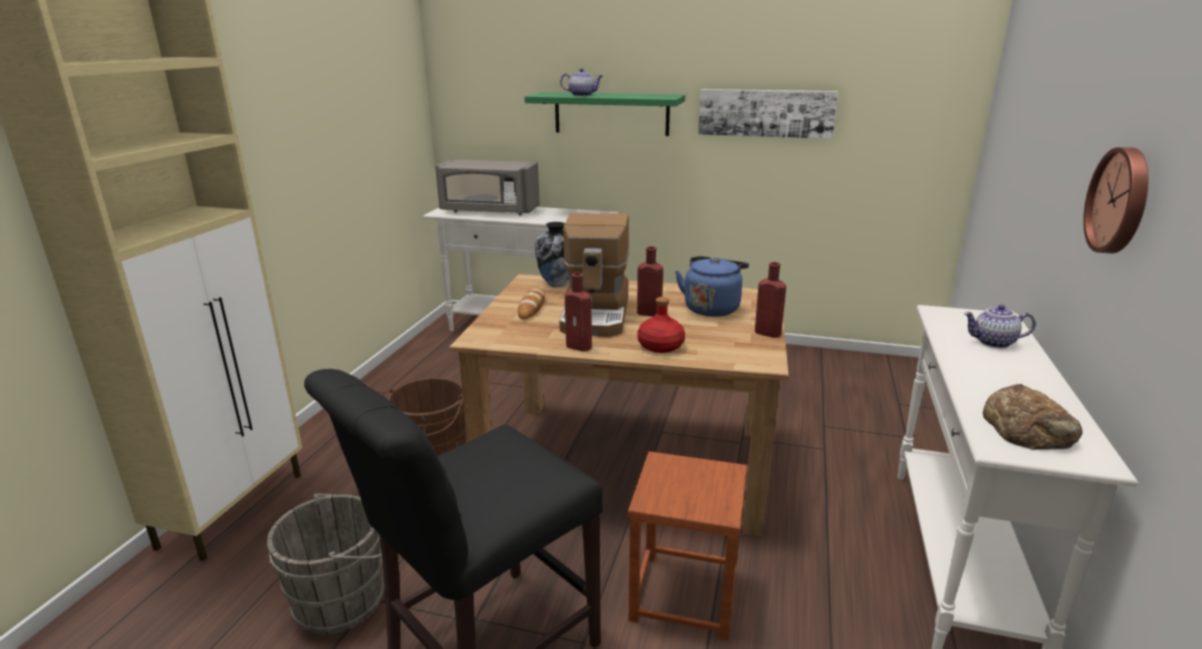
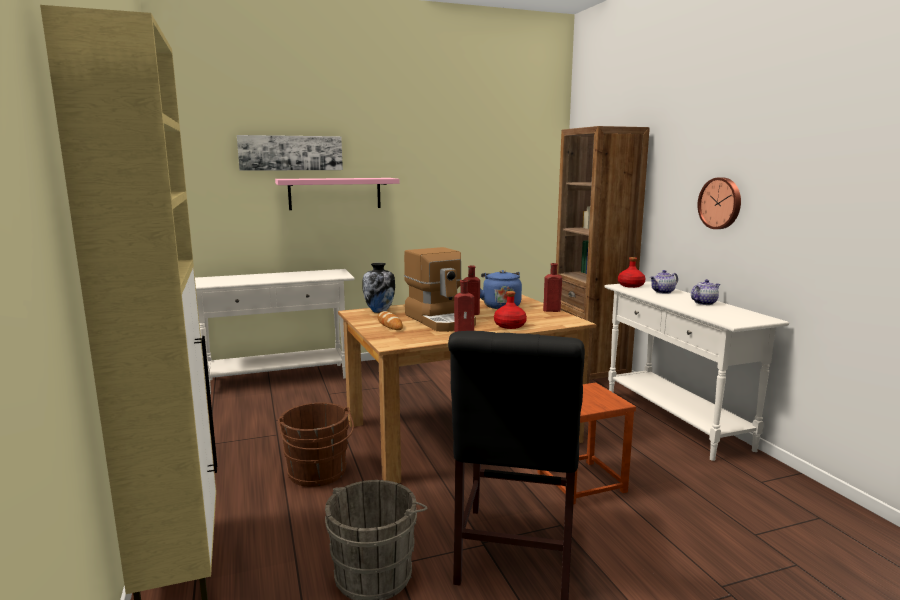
camera: 35 degrees left, 10 degrees down
grey microwave [435,159,540,215] -> none
green shelf [524,92,685,136] -> pink shelf [275,178,400,210]
teapot [560,68,603,96] -> teapot moved to [691,279,720,305]
picture [698,89,838,139] -> picture moved to [237,135,343,171]
bread [983,384,1082,450] -> none
none -> brown bookcase [556,126,650,384]
none -> red bottle [618,257,646,288]

